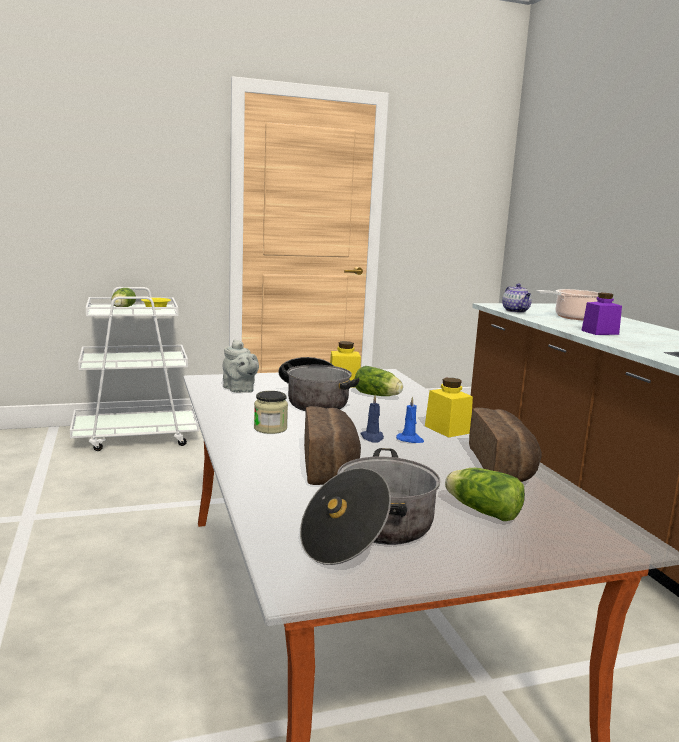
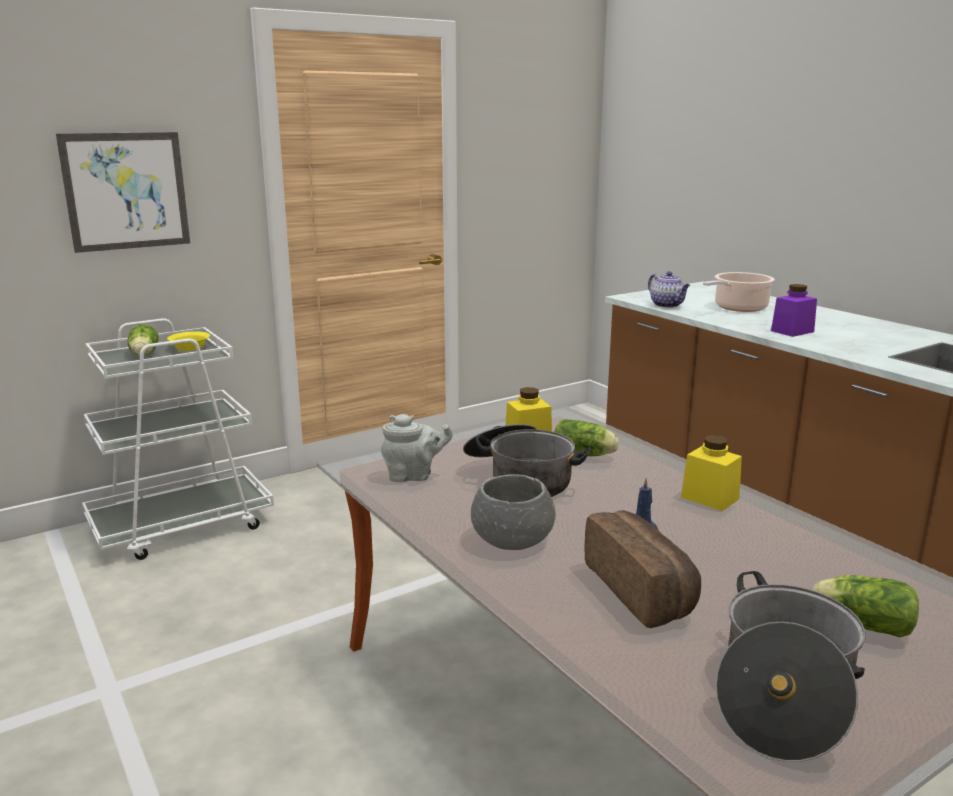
camera: 15 degrees left, 5 degrees up
grey teapot [223,339,259,393] -> grey teapot turned 45 degrees counterclockwise [381,414,453,482]
jar [254,391,288,434] -> grey bowl [471,474,555,550]
blue candle [396,397,424,443] -> none
bread [469,408,542,482] -> none
none -> picture [56,132,190,253]

